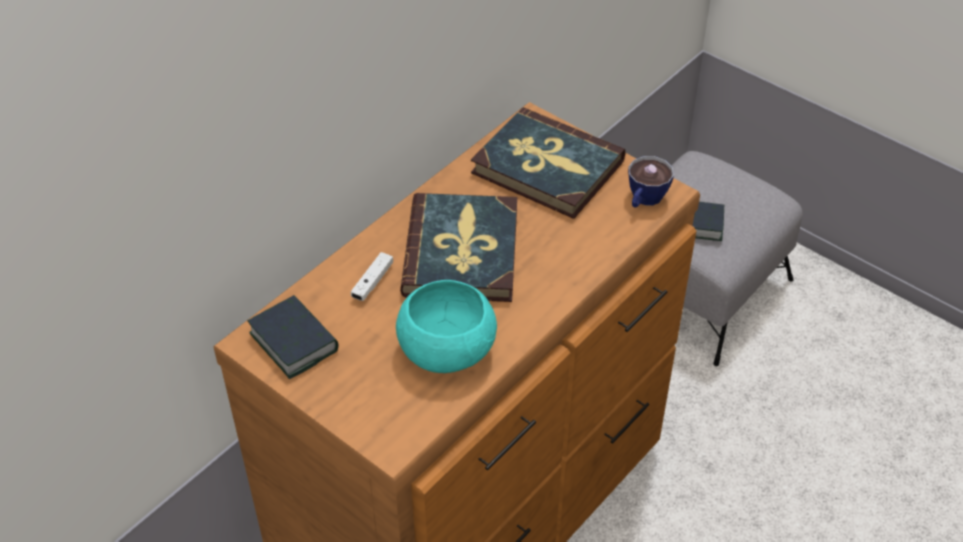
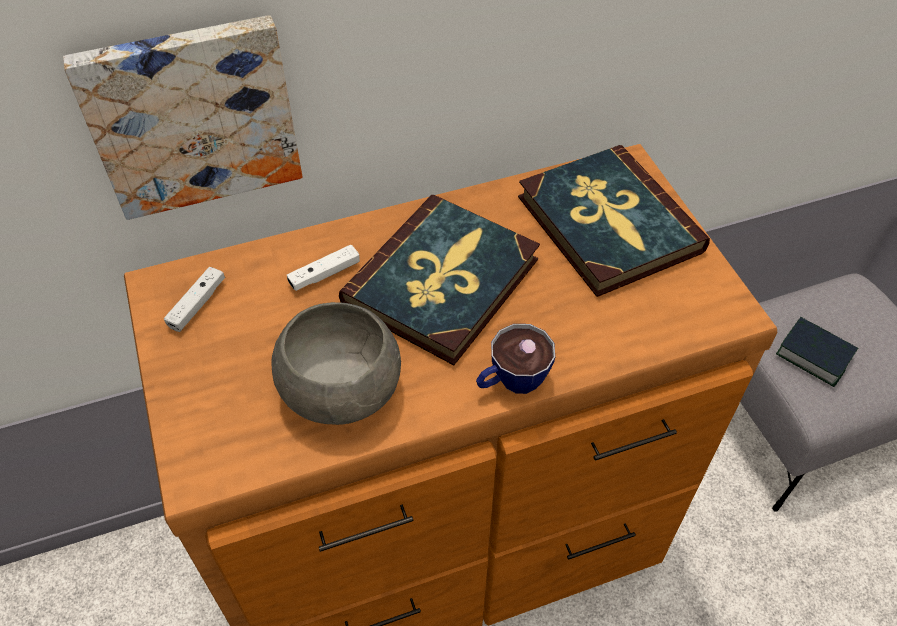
camera: 30 degrees right, 5 degrees up
book [248,295,338,379] -> white game controller [164,267,225,332]
turquoise bowl [396,280,497,373] -> grey bowl [271,302,401,425]
cup [628,156,674,208] -> cup moved to [476,324,555,394]
none -> picture [63,15,302,220]

